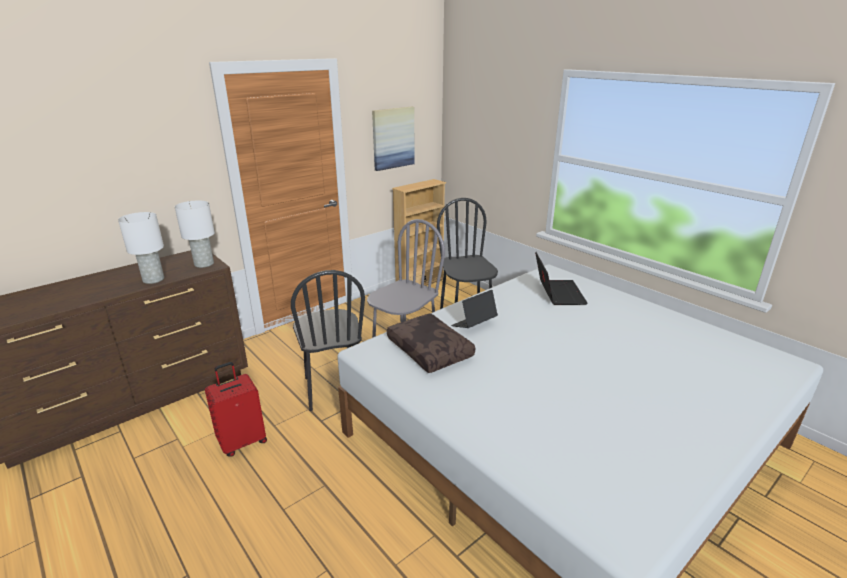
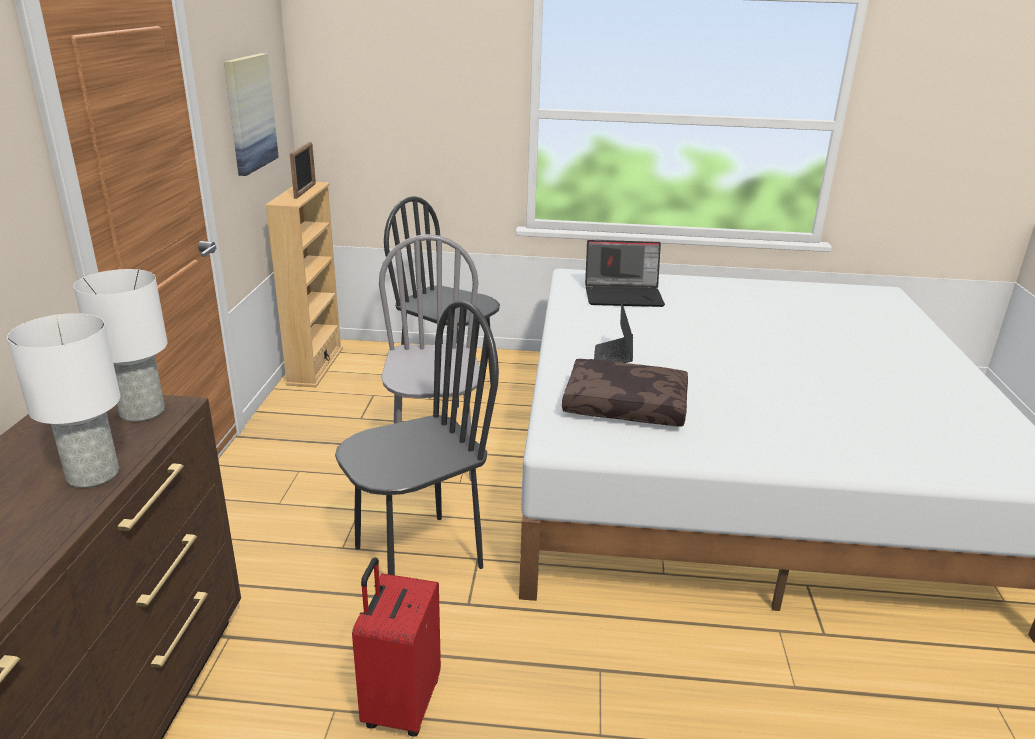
camera: 45 degrees left, 0 degrees up
black chair [291,270,365,411] -> black chair turned 60 degrees counterclockwise [335,300,499,575]
laptop [535,252,588,305] -> laptop turned 135 degrees clockwise [585,240,665,307]
none -> picture frame [290,142,316,199]

